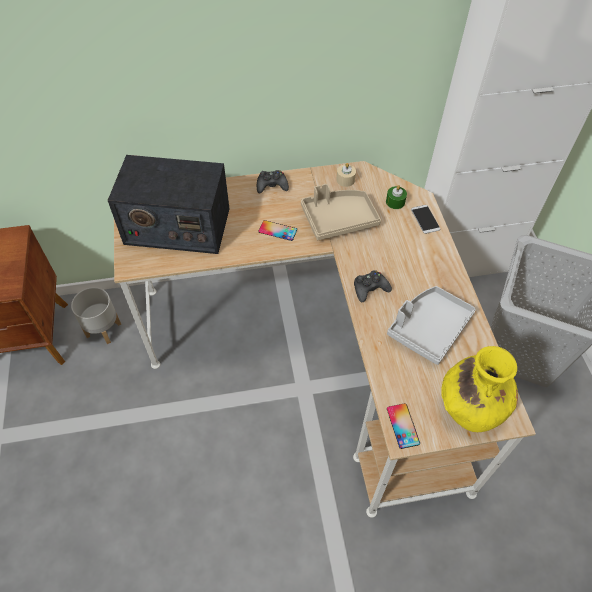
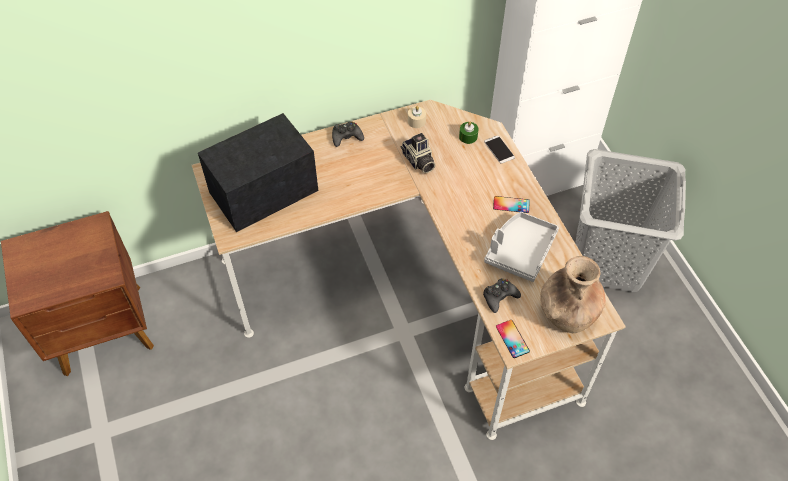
camera: 10 degrees left, 0 degrees up
grey planter [71,287,121,344] -> none
radio [108,155,229,254] -> radio turned 150 degrees clockwise [198,113,318,232]
phone [258,220,297,241] -> phone moved to [493,196,530,213]
beige tray [301,184,381,240] -> camera [401,133,435,173]
black game controller [354,270,392,302] -> black game controller moved to [483,278,521,313]
yellow vase [441,346,518,432] -> brown vase [540,256,606,333]

